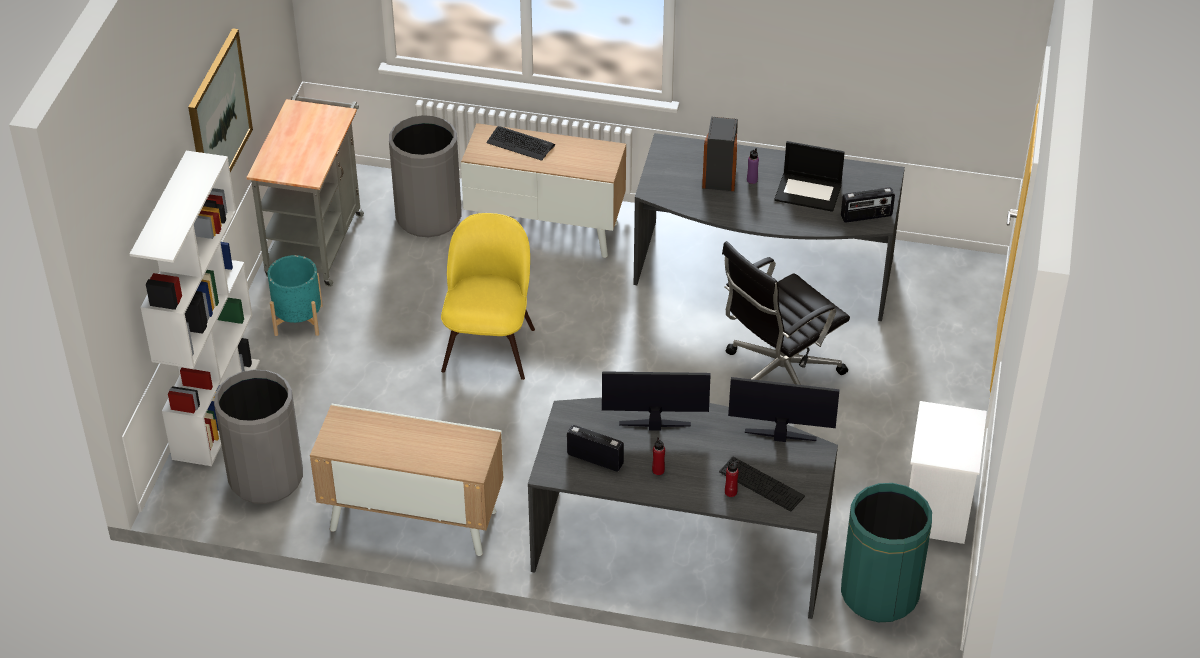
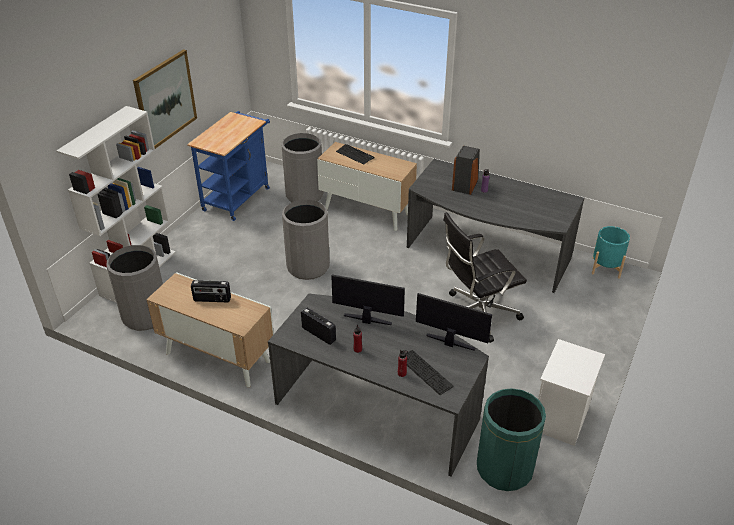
camera: 15 degrees right, 5 degrees down
grey cart [247,94,364,287] -> blue cart [187,111,270,221]
turquoise planter [267,255,323,336] -> turquoise planter moved to [592,226,630,279]
yellow chair [441,213,535,380] -> grey trash can [282,199,330,280]
laptop [774,141,845,212] -> none
radio [841,187,895,223] -> radio moved to [191,280,231,302]

